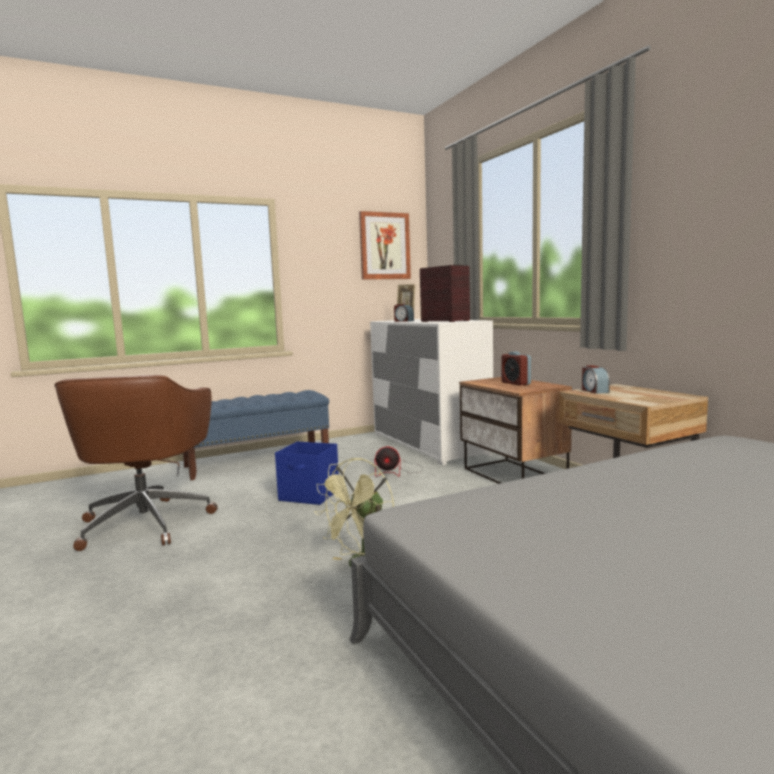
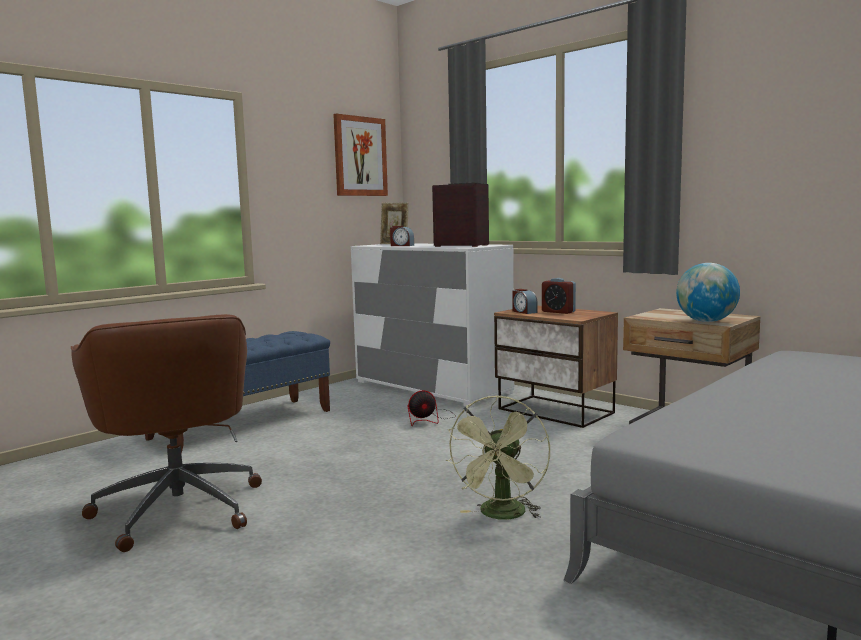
camera: 20 degrees left, 0 degrees up
blue storage box [275,441,339,505] -> none
alarm clock [582,365,610,394] -> alarm clock moved to [512,289,537,314]
none -> globe [676,263,740,322]

